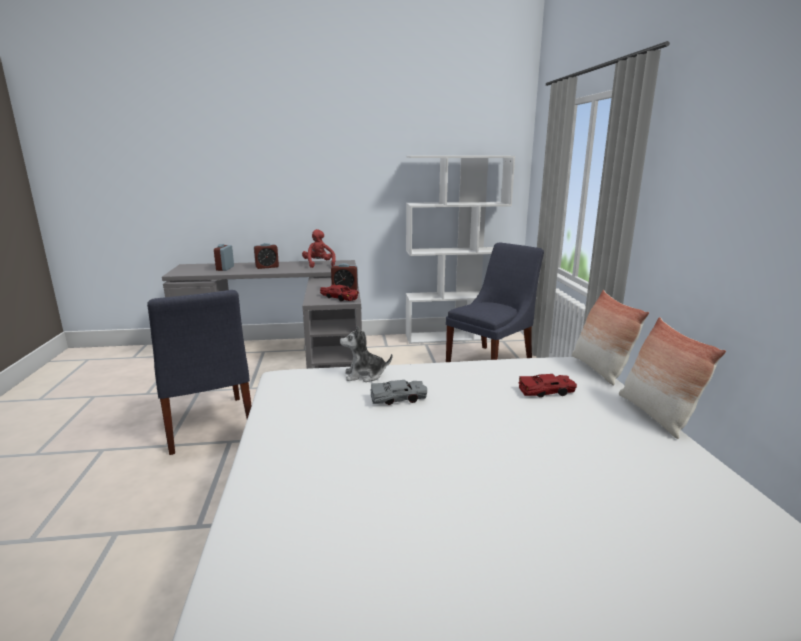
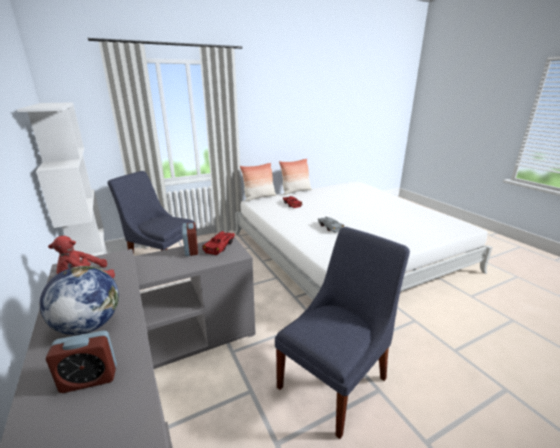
camera: 110 degrees left, 5 degrees up
alarm clock [254,243,279,269] -> globe [39,266,119,335]
plush toy [340,326,392,382] -> none

